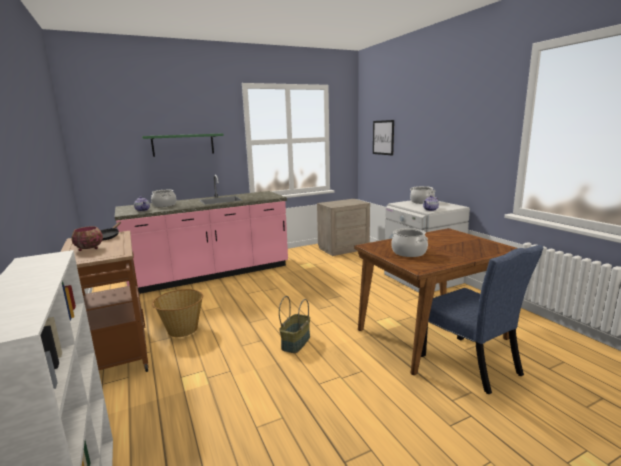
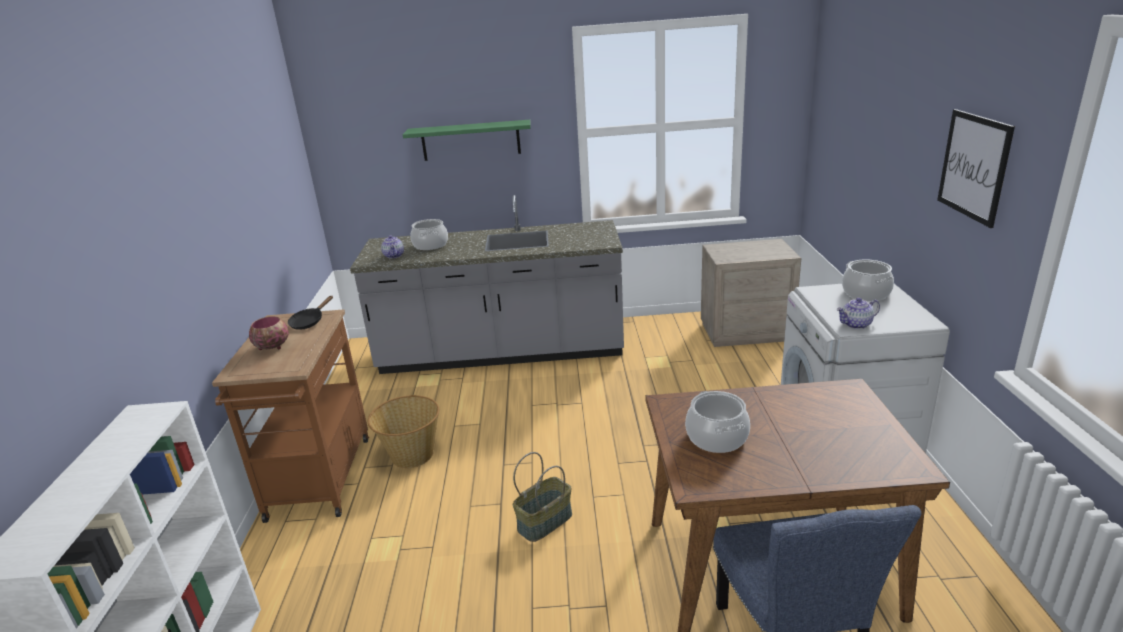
camera: 25 degrees right, 10 degrees up
pink counter [115,175,288,294] -> grey counter [350,195,624,374]
picture [373,120,394,156] -> picture moved to [937,109,1015,228]

